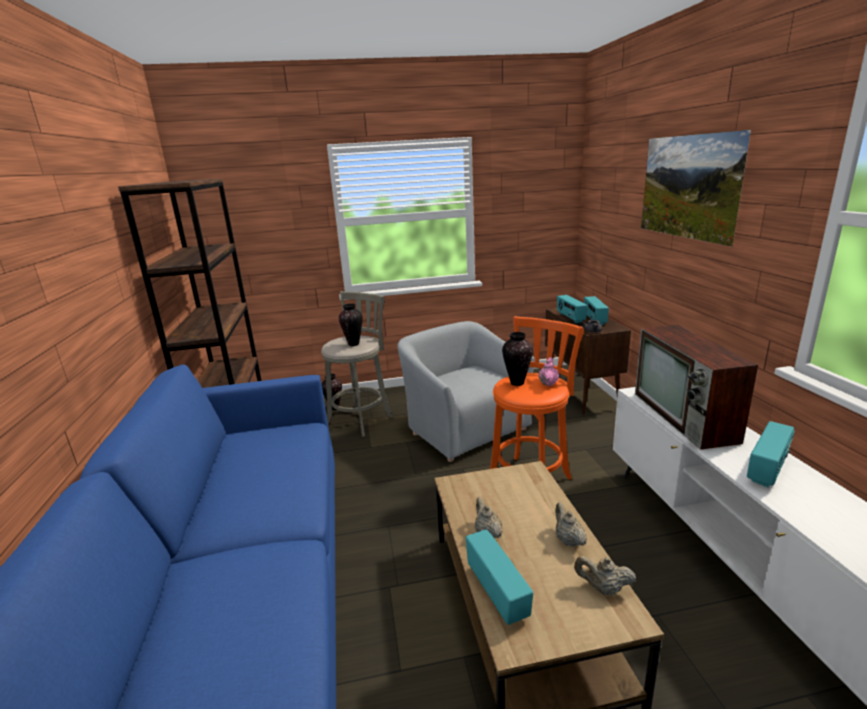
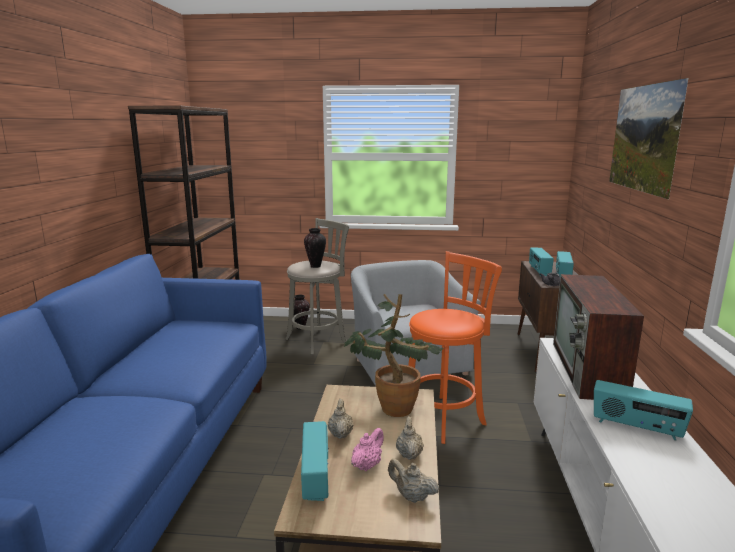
camera: 15 degrees right, 5 degrees down
vase [502,332,533,386] -> none
pink teapot [538,357,559,386] -> pink teapot moved to [351,428,384,471]
radio [747,421,795,488] -> radio turned 60 degrees clockwise [594,380,693,441]
none -> potted plant [344,294,443,417]

